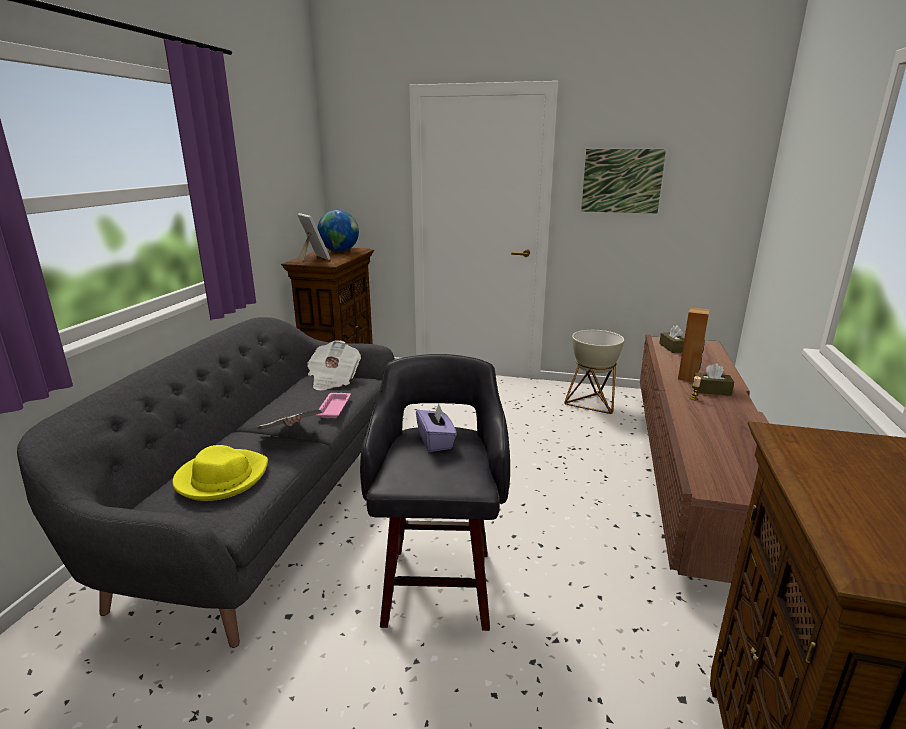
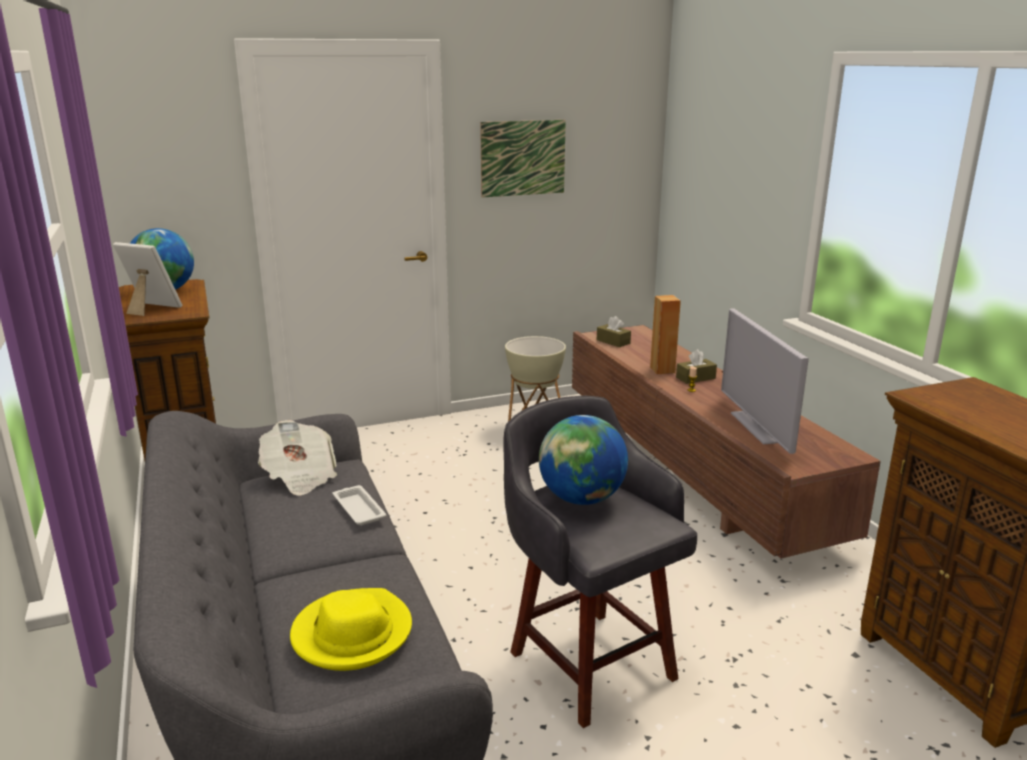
camera: 35 degrees left, 0 degrees up
newspaper [257,410,322,430] -> none
pink tray [316,393,351,418] -> white tray [333,485,386,525]
purple tissue box [416,404,457,452] -> globe [539,415,628,505]
none -> television [721,308,809,454]

